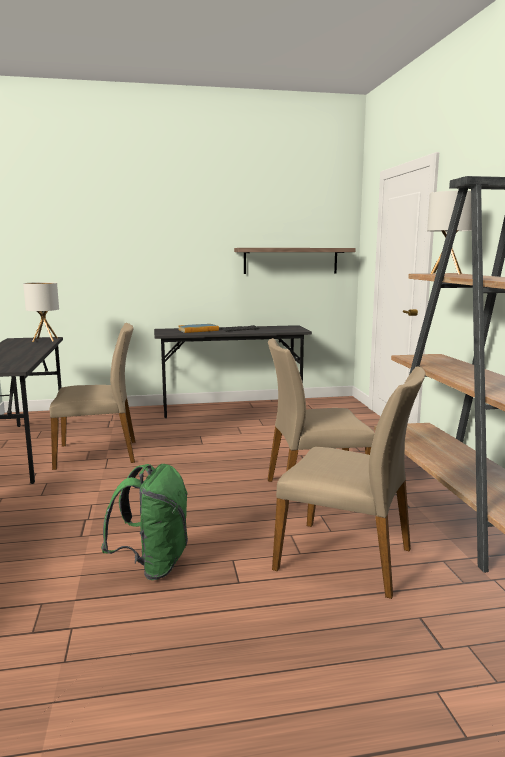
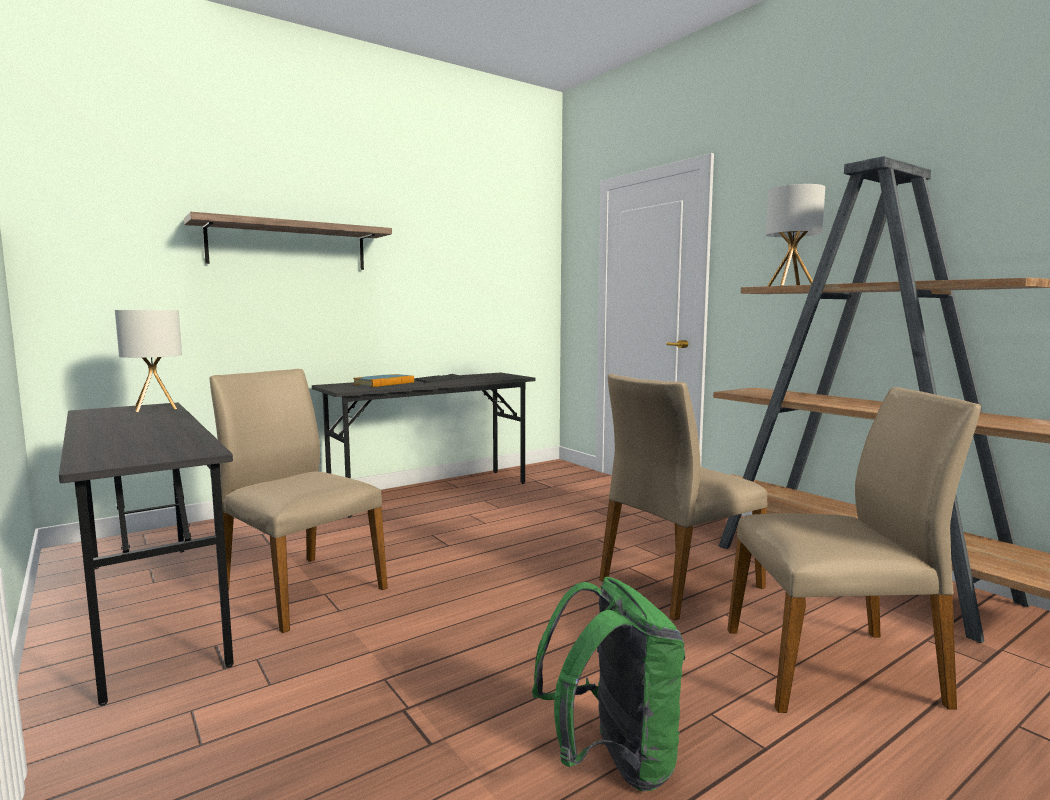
camera: 25 degrees left, 5 degrees down
beige chair [50,323,136,470] -> beige chair turned 105 degrees counterclockwise [209,369,388,633]
shelf [234,248,356,274] -> shelf moved to [184,212,392,270]

